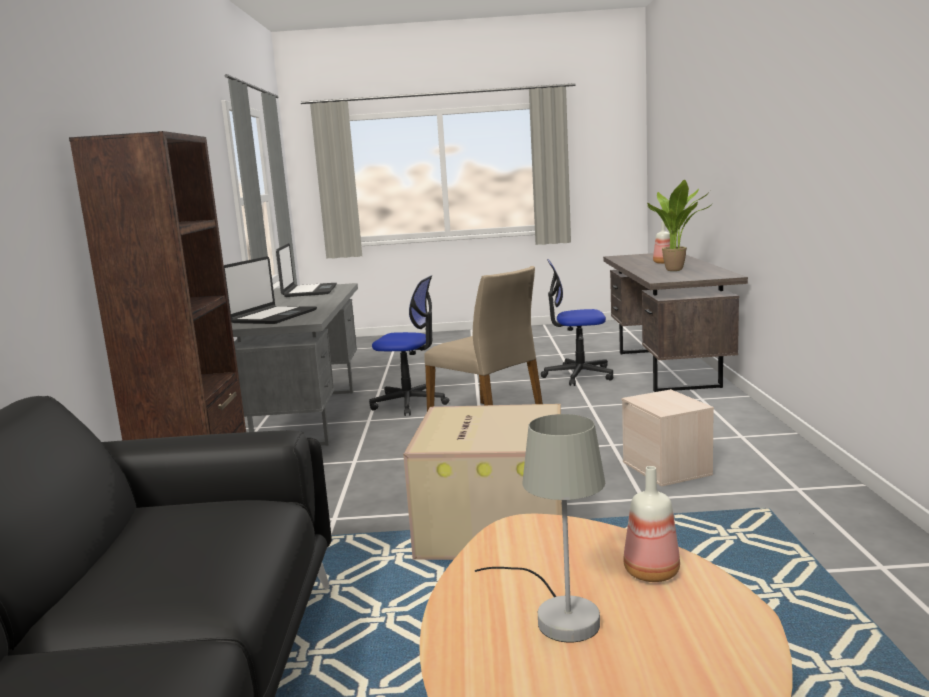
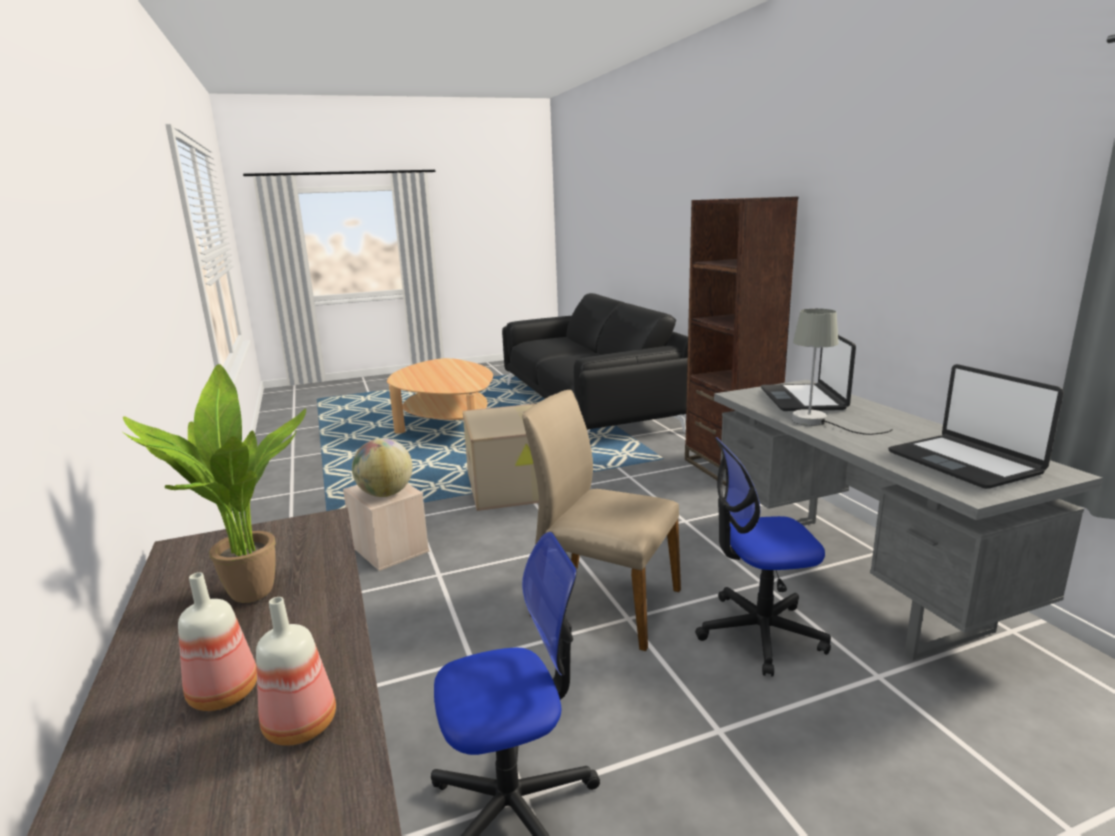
camera: 160 degrees right, 5 degrees up
grey table lamp [475,414,605,643] -> grey table lamp moved to [792,309,893,435]
bottle [624,466,680,582] -> bottle moved to [256,597,336,746]
none -> globe [352,438,413,497]

